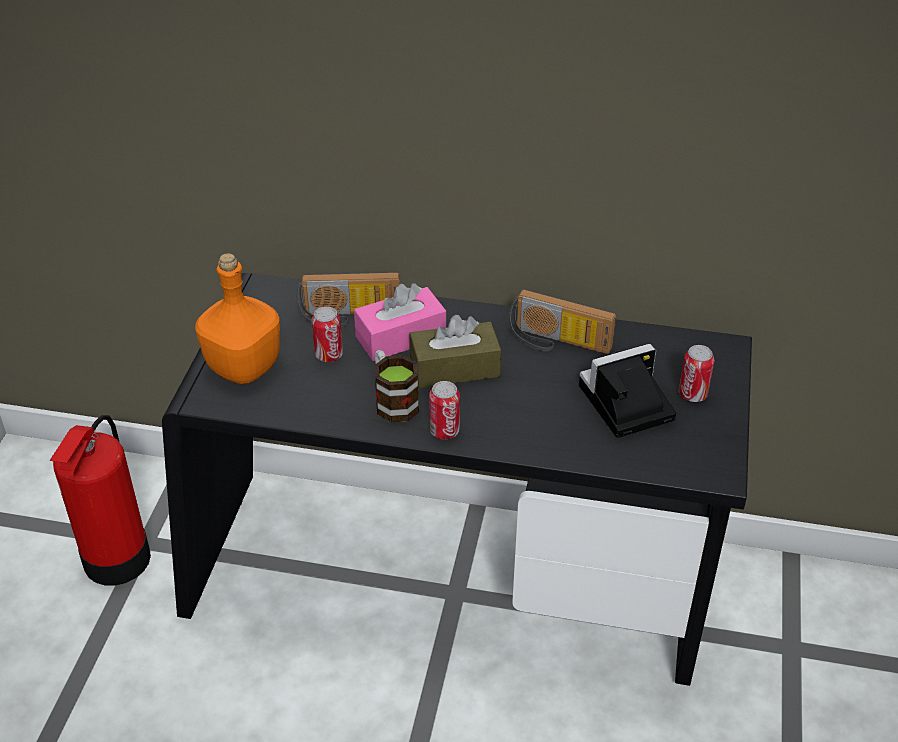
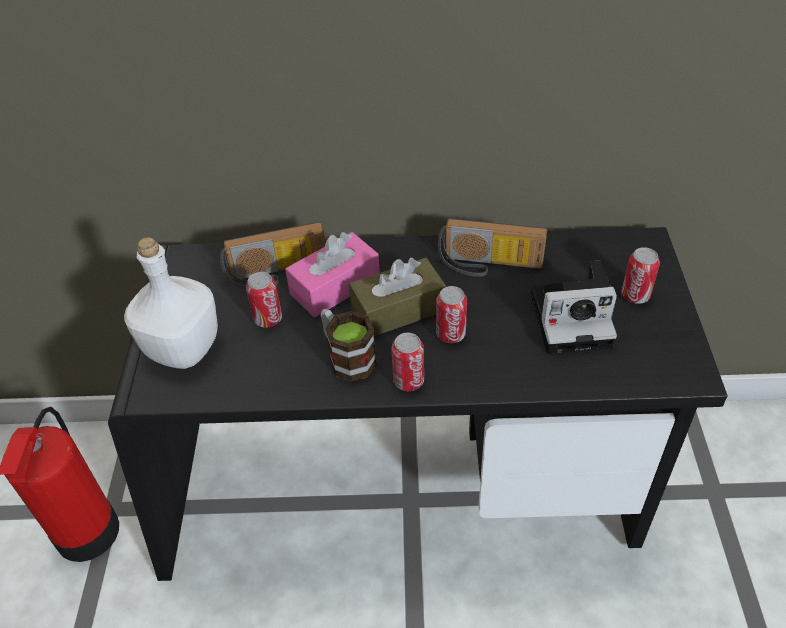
camera: 10 degrees left, 5 degrees up
orange bottle [195,253,280,384] -> white bottle [124,237,218,369]
camera [579,344,676,438] -> camera turned 150 degrees counterclockwise [531,261,617,354]
none -> can [436,286,467,343]

